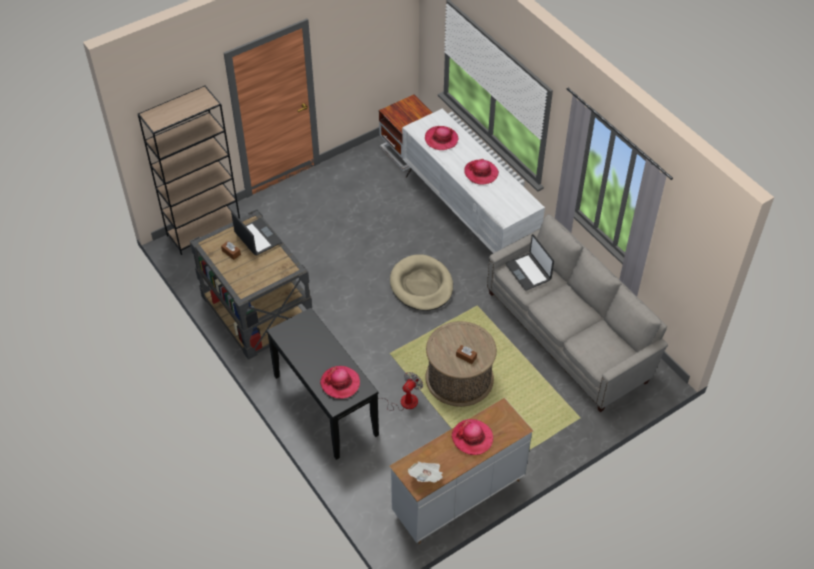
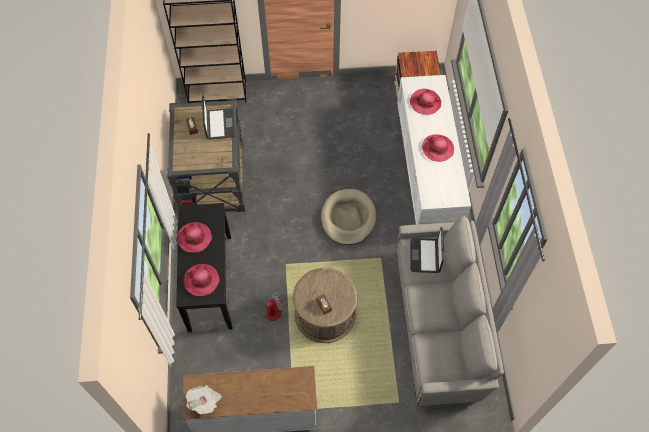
camera: 30 degrees right, 10 degrees up
hat [451,419,493,455] -> hat moved to [177,222,212,253]

